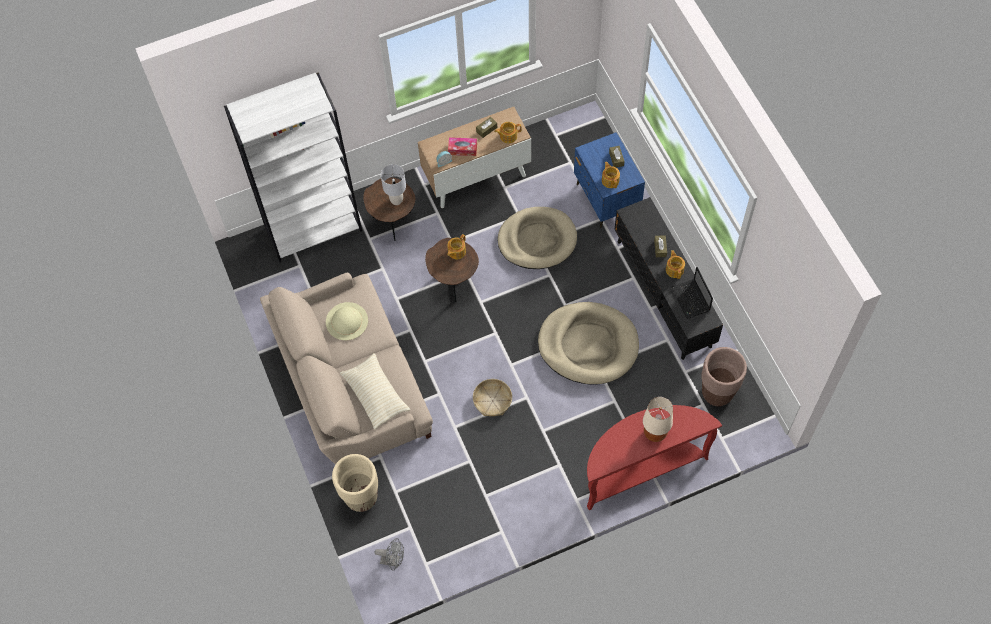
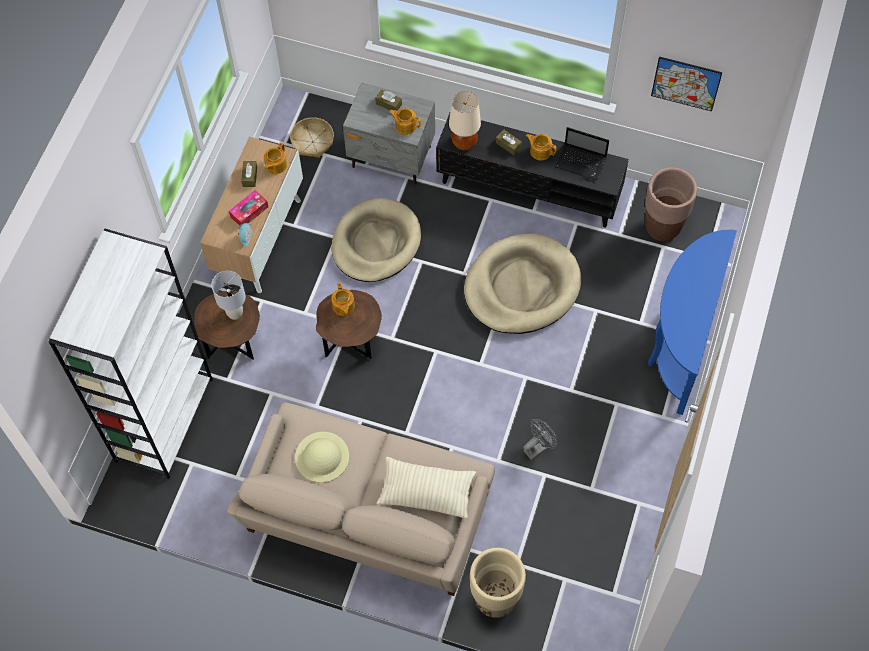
camera: 50 degrees left, 0 degrees up
grey fan [375,538,404,571] -> grey fan moved to [523,419,557,460]
basket [473,379,512,416] -> basket moved to [290,117,334,158]
blue nightstand [574,132,645,228] -> grey nightstand [343,83,435,185]
red console table [587,405,722,510] -> blue console table [648,230,737,415]
beige table lamp [643,397,673,442] -> beige table lamp moved to [449,91,481,150]
none -> picture [651,56,723,111]

